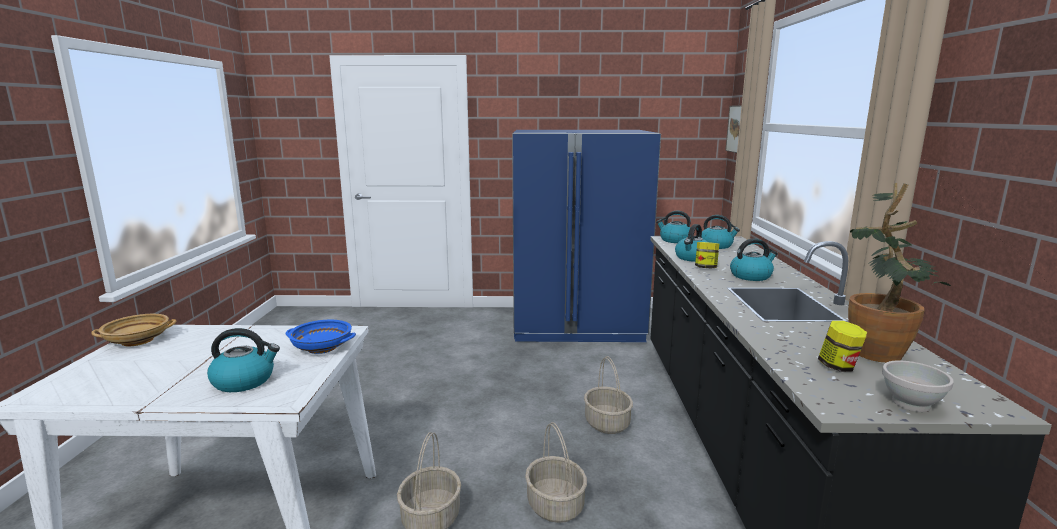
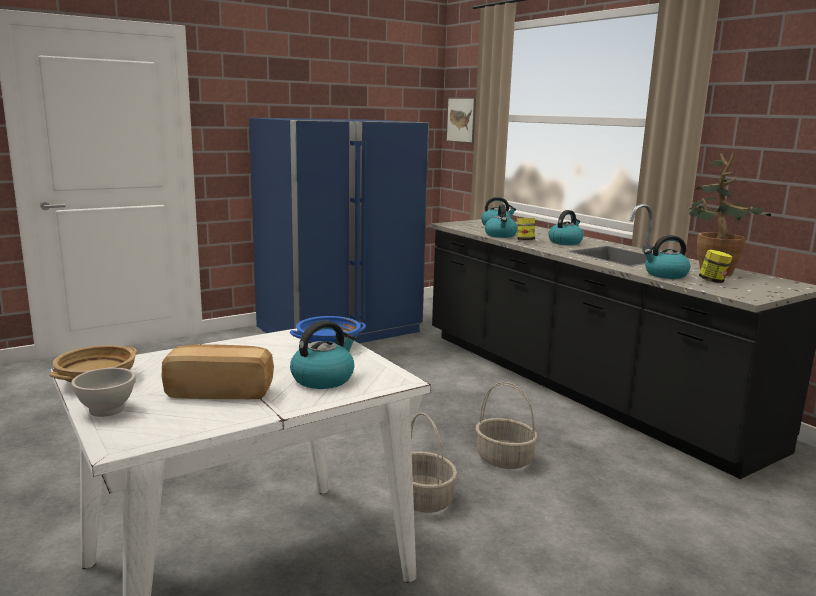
camera: 35 degrees left, 0 degrees up
basket [584,356,633,434] -> none
kettle [656,211,691,243] -> kettle moved to [644,235,690,279]
white bowl [882,360,954,412] -> white bowl moved to [71,368,136,417]
none -> bread [162,344,274,399]

